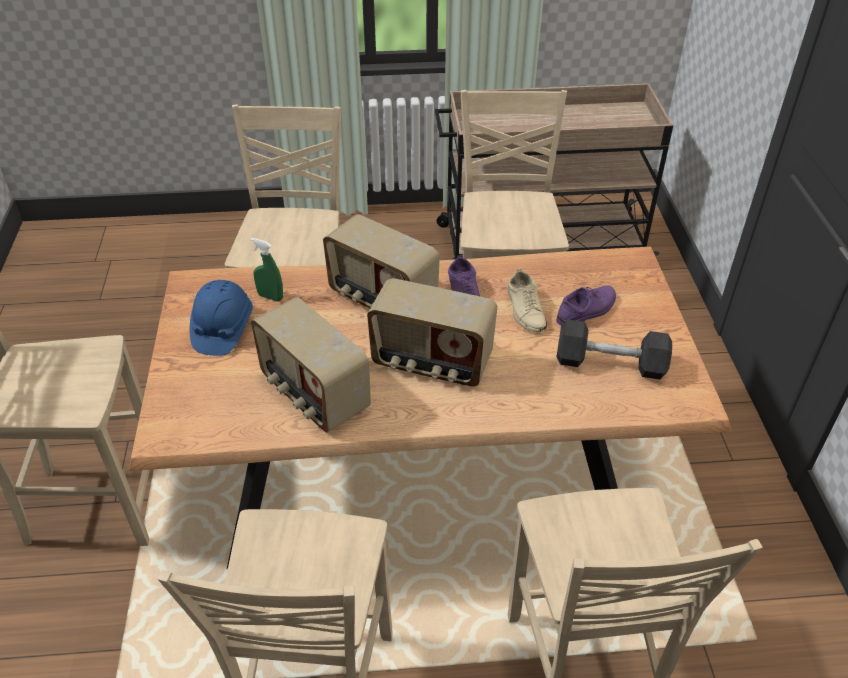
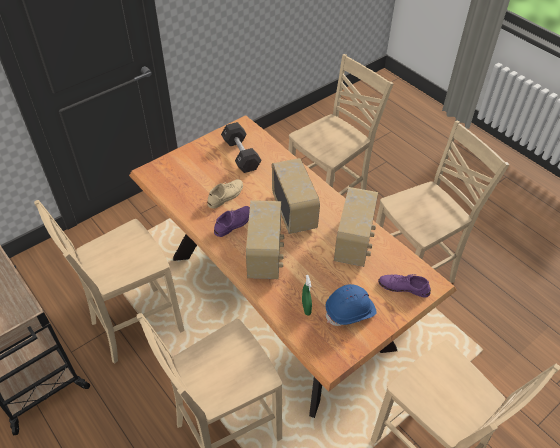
camera: 125 degrees left, 5 degrees up
purple shoe [556,286,616,325] -> purple shoe moved to [378,274,431,298]

